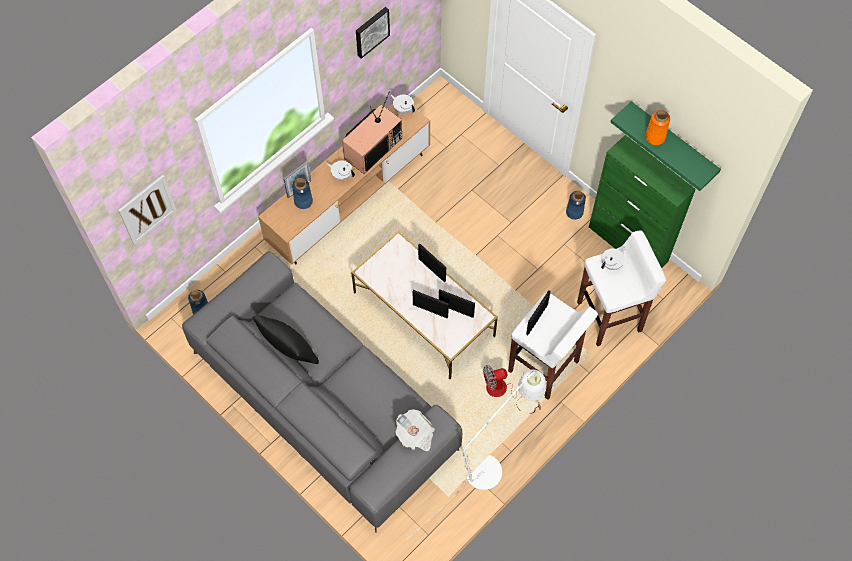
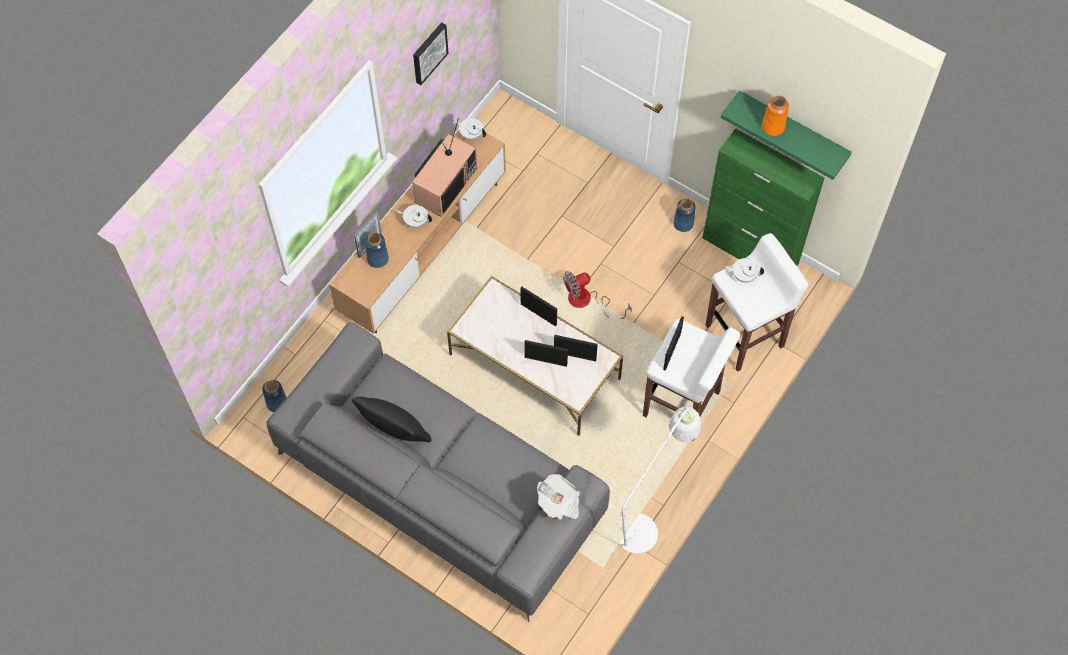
camera: 10 degrees left, 0 degrees up
picture [118,175,177,245] -> none
fan [483,365,541,414] -> fan moved to [563,271,632,319]
white teapot [601,248,626,270] -> white teapot turned 120 degrees counterclockwise [725,258,764,283]

